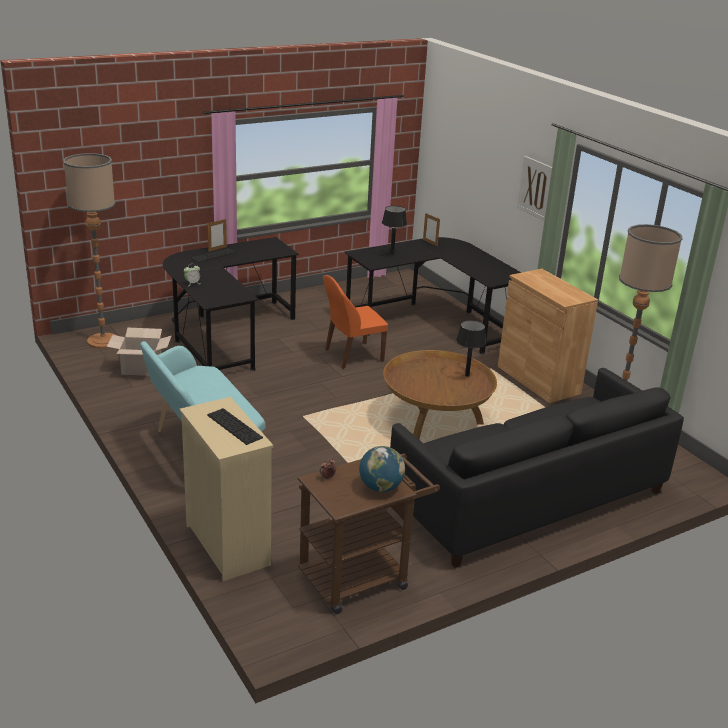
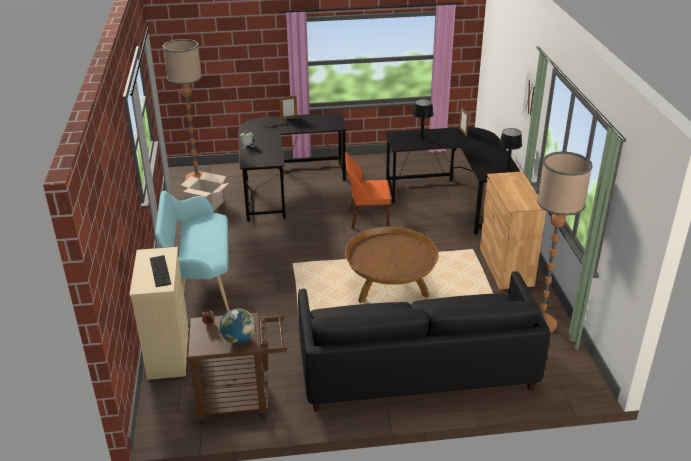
camera: 25 degrees right, 5 degrees up
black table lamp [456,320,486,377] -> black table lamp moved to [499,128,522,172]

